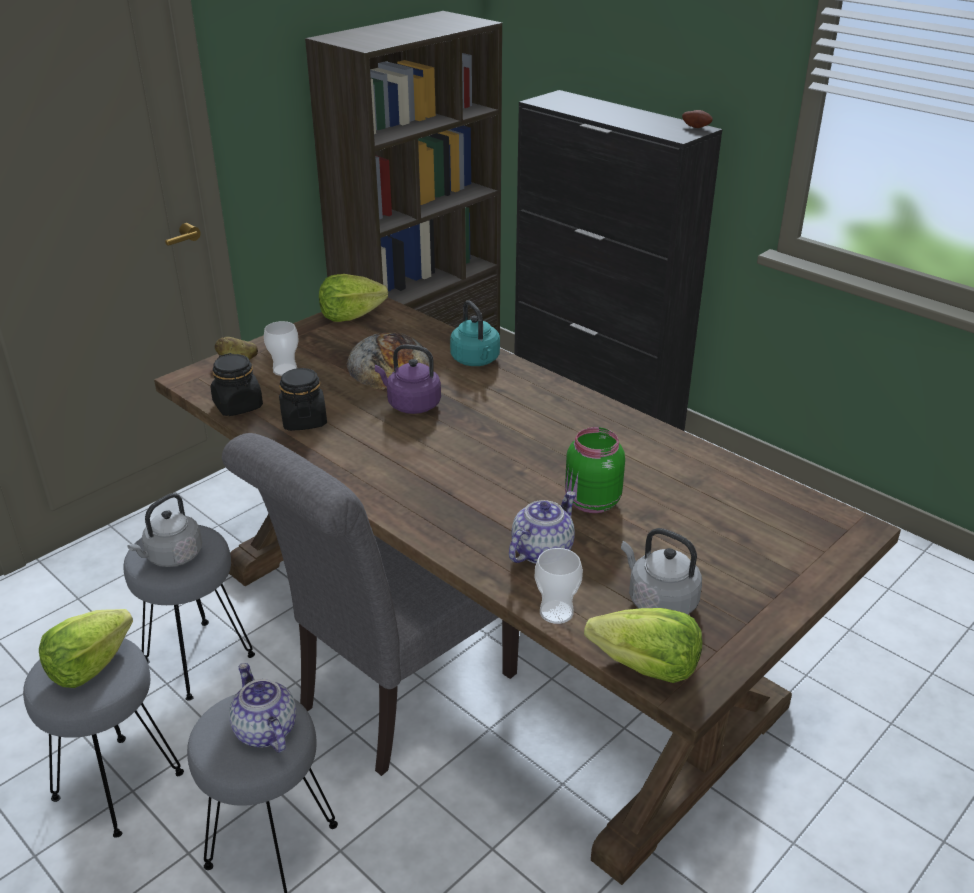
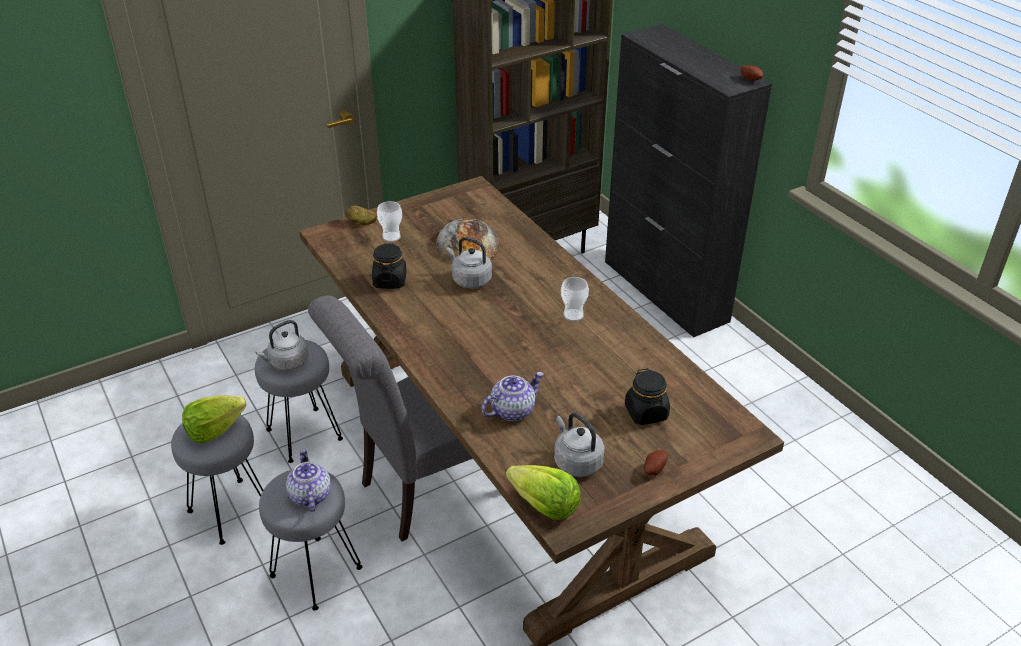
camera: 15 degrees right, 5 degrees up
black jar [211,353,263,416] -> black jar moved to [625,368,670,425]
lettuce [319,274,388,322] -> none
purple kettle [375,344,441,414] -> grey kettle [446,237,492,289]
turquoise kettle [450,300,500,366] -> none
cup [535,548,583,624] -> cup moved to [561,277,589,322]
green jar [565,427,625,513] -> none
none -> potato [643,450,668,475]

